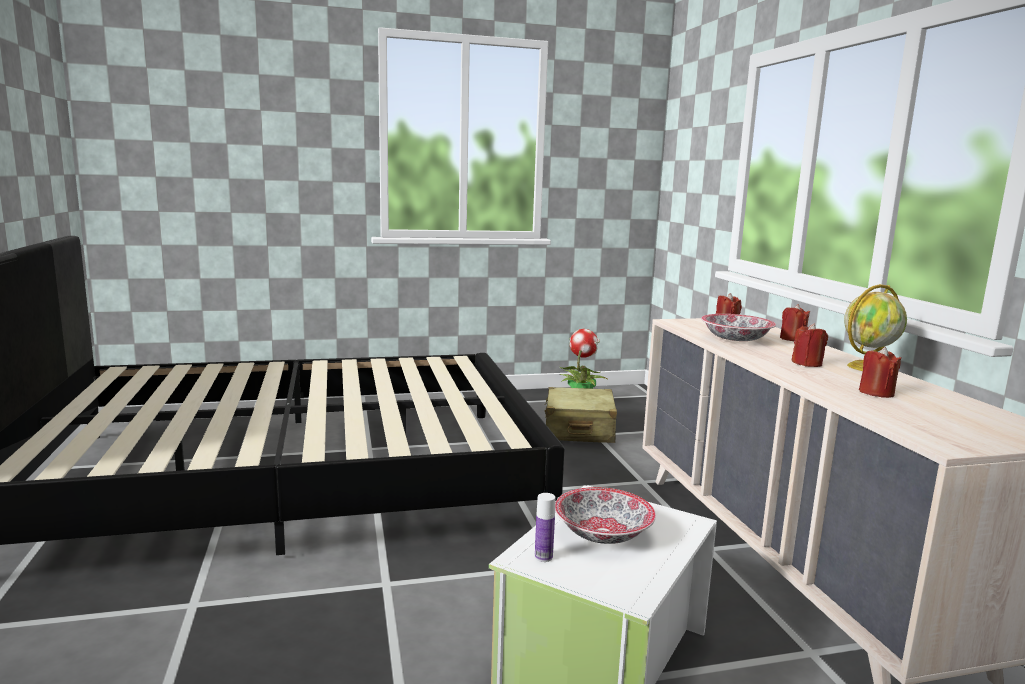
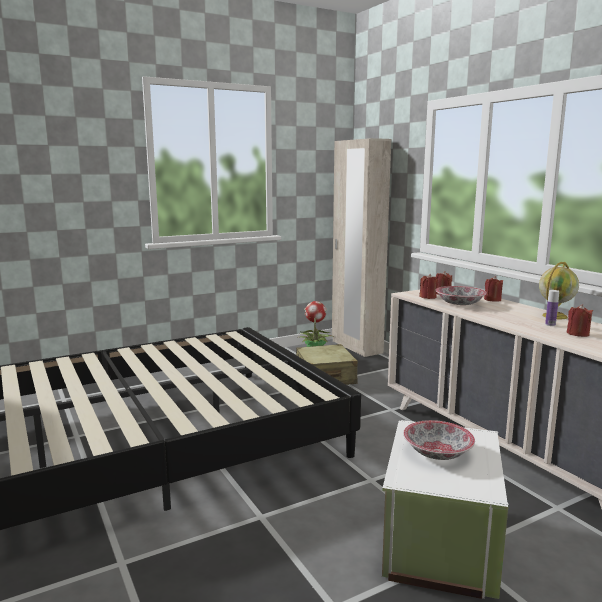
camera: 15 degrees left, 0 degrees up
bottle [535,493,555,562] -> bottle moved to [545,290,559,326]
red candle [791,323,828,367] -> red candle moved to [419,274,438,299]
none -> beige wardrobe [332,138,391,357]

